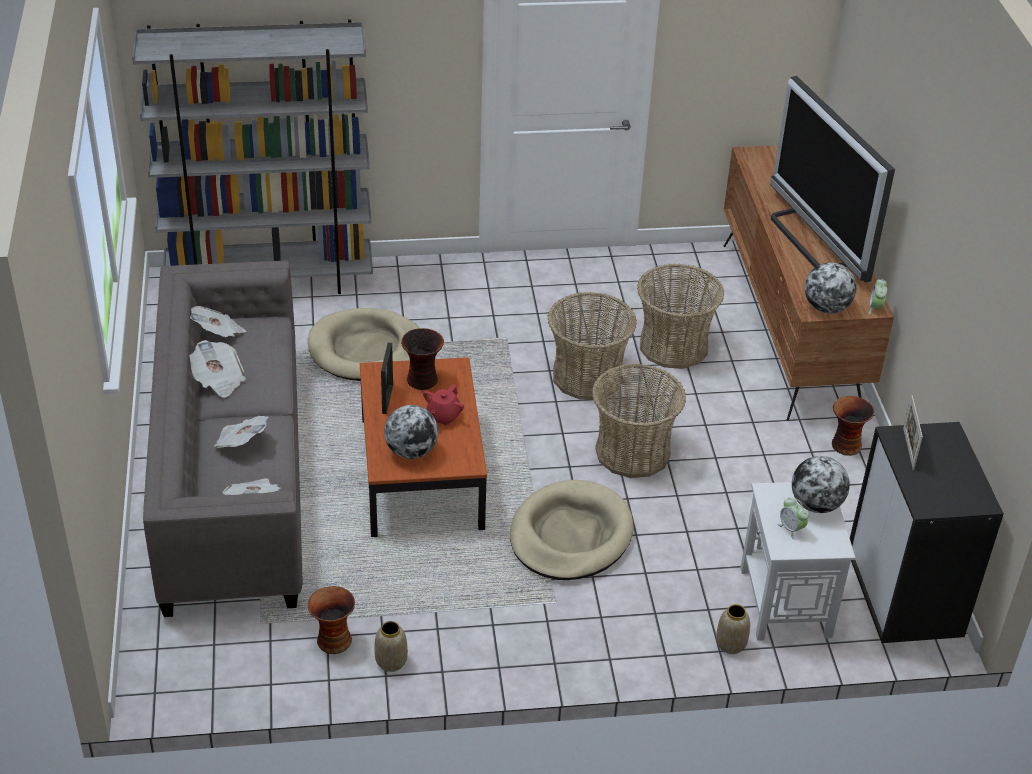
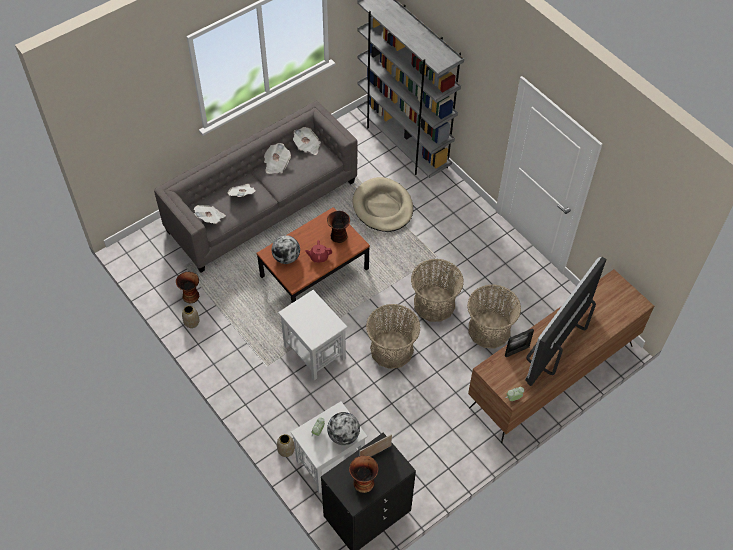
camera: 60 degrees right, 15 degrees up
picture frame [381,343,393,414] -> picture frame moved to [505,328,534,357]
beige dog bed [510,480,633,580] -> white side table [278,290,348,380]
globe [805,262,856,314] -> none
vase [832,396,874,456] -> vase moved to [349,455,379,493]

